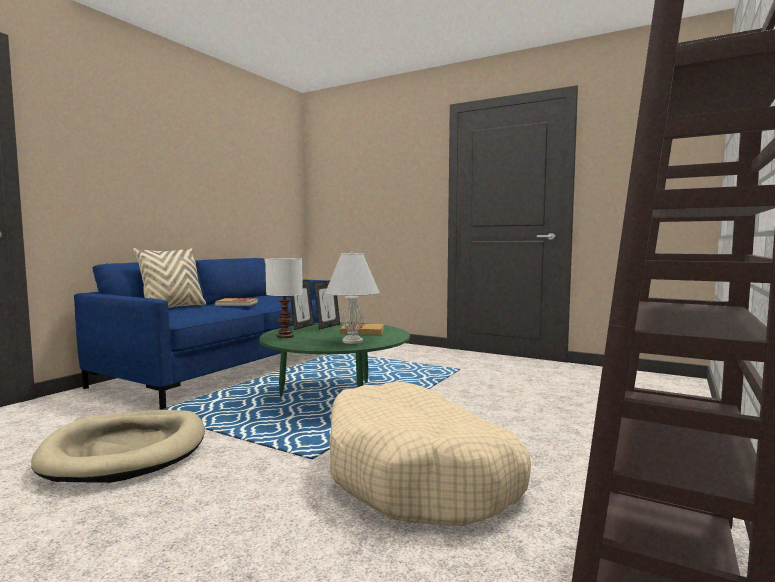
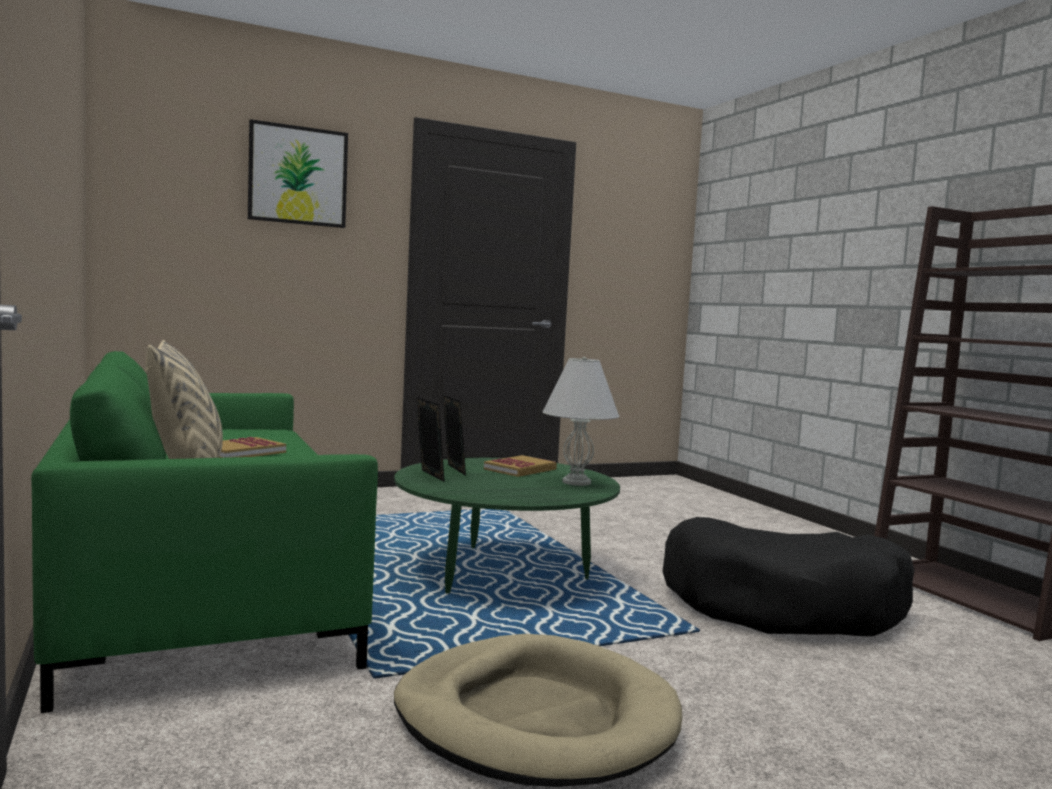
camera: 55 degrees left, 0 degrees up
blue sofa [74,258,327,410] -> green sofa [31,351,378,713]
white table lamp [265,258,303,338] -> none
beige dog bed [329,382,531,526] -> black dog bed [662,517,915,637]
none -> picture [248,119,348,228]

